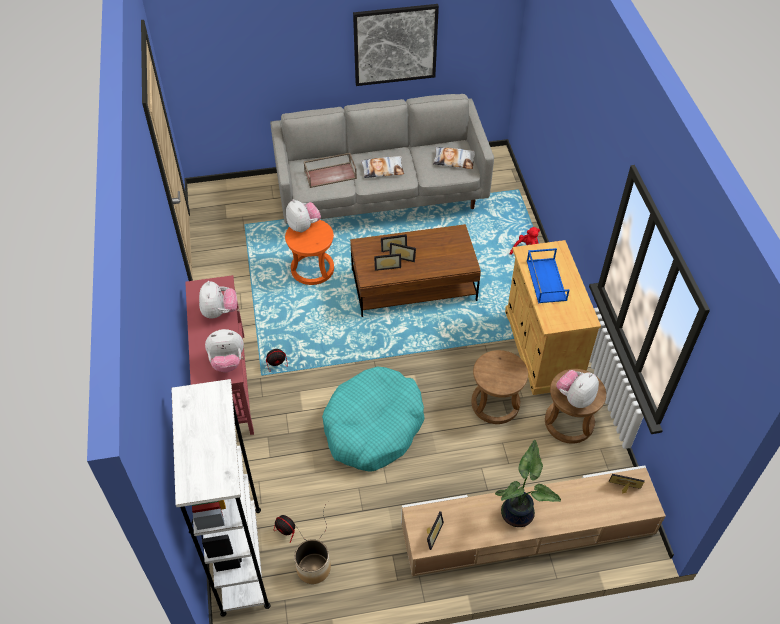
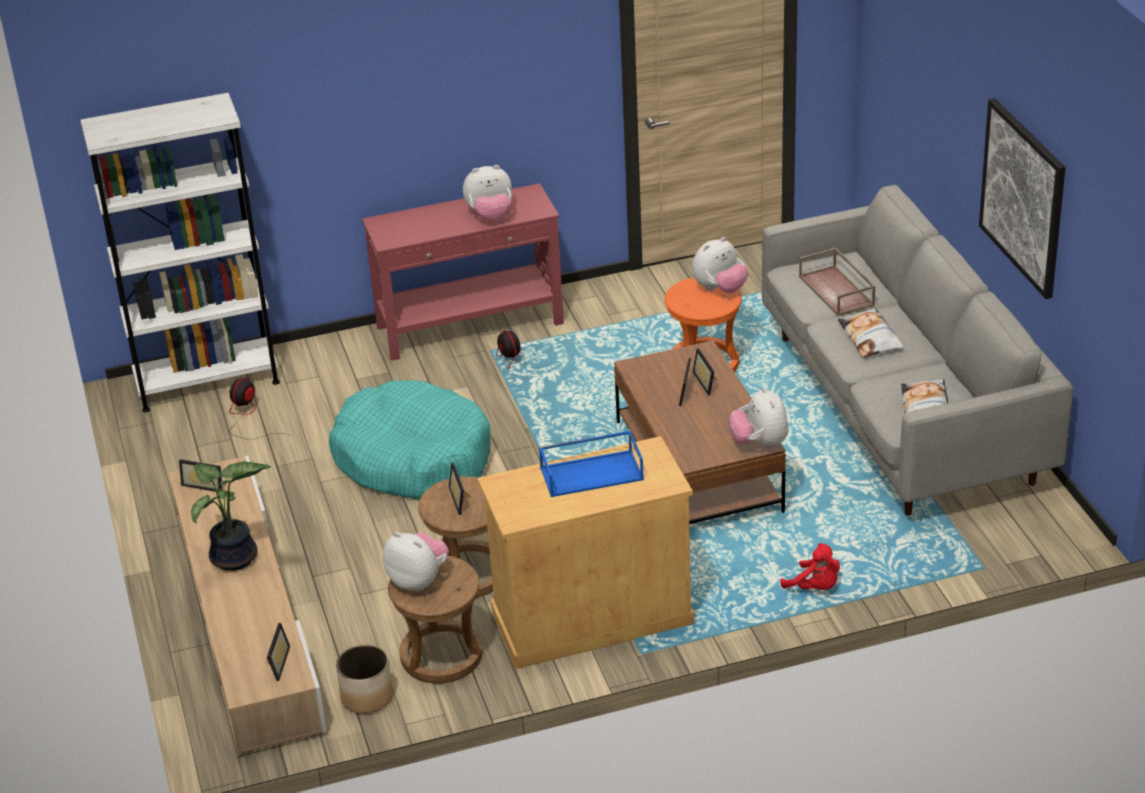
camera: 85 degrees right, 15 degrees down
plush toy [205,329,244,372] -> plush toy moved to [729,387,788,448]
planter [294,539,331,584] -> planter moved to [336,645,393,714]
picture frame [374,254,401,271] -> picture frame moved to [449,463,471,515]

